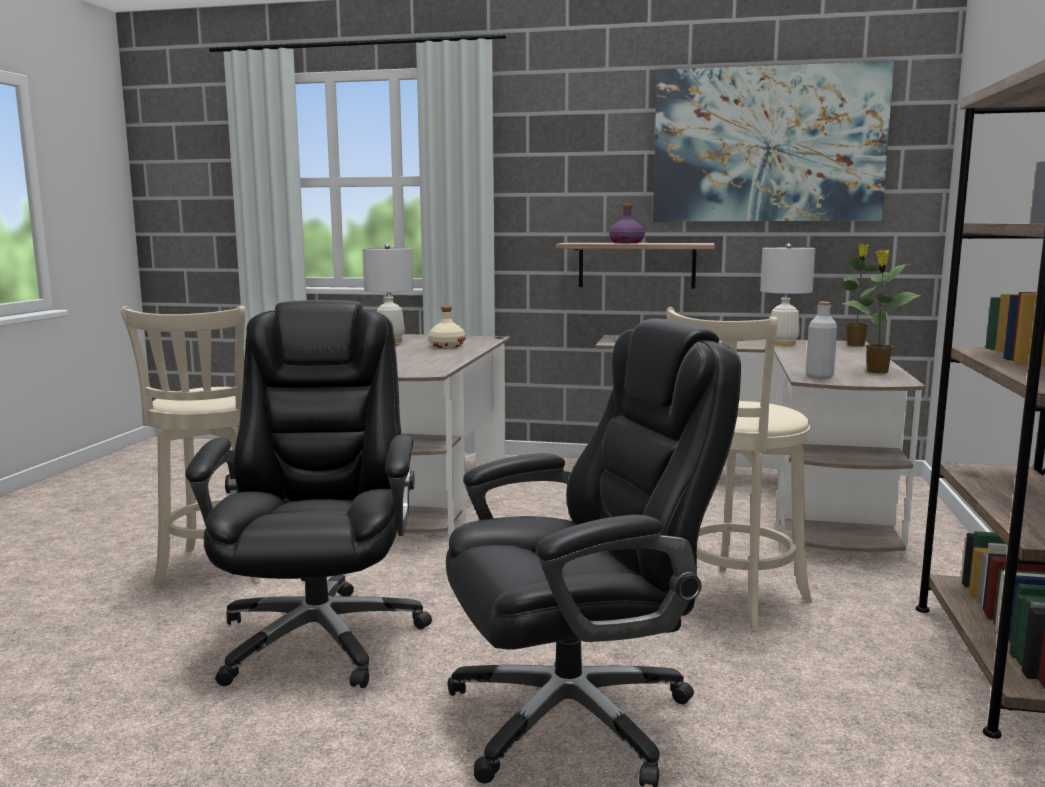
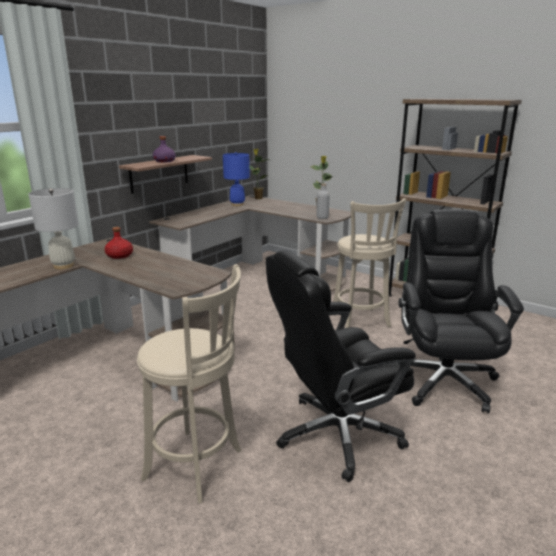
camera: 65 degrees left, 10 degrees up
black office chair [185,300,432,688] -> black office chair turned 45 degrees counterclockwise [266,251,416,482]
beige bottle [428,306,466,348] -> red bottle [104,227,133,259]
picture [653,61,894,221] -> none
white table lamp [760,244,816,346] -> blue table lamp [223,152,250,206]

